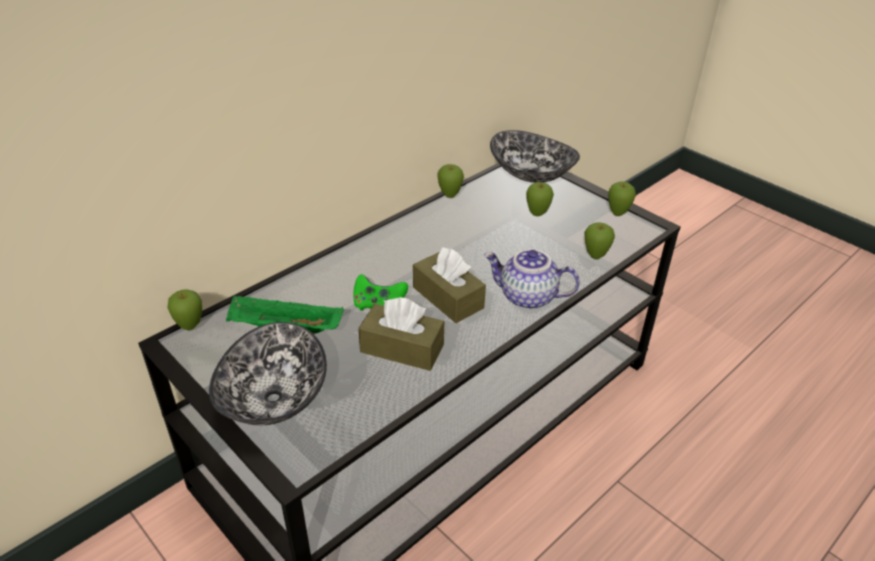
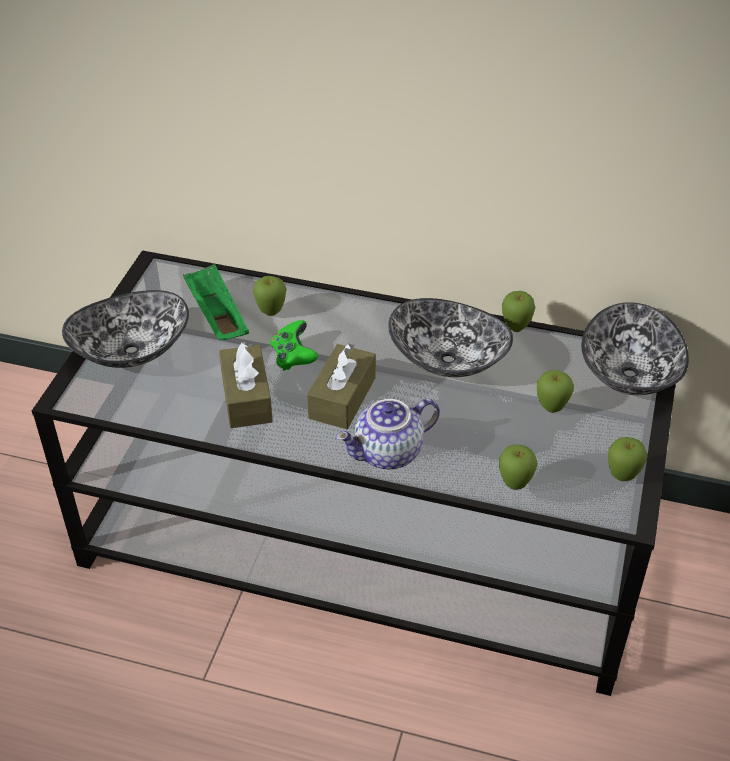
camera: 60 degrees right, 5 degrees up
apple [167,289,202,330] -> apple moved to [253,276,287,316]
teapot [484,250,580,310] -> teapot turned 105 degrees counterclockwise [336,398,440,470]
none -> bowl [388,298,513,377]

